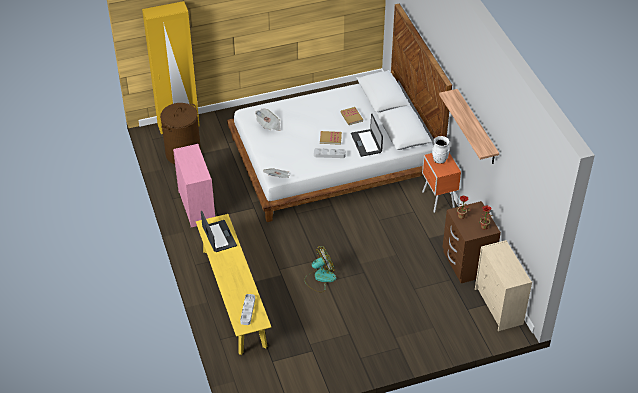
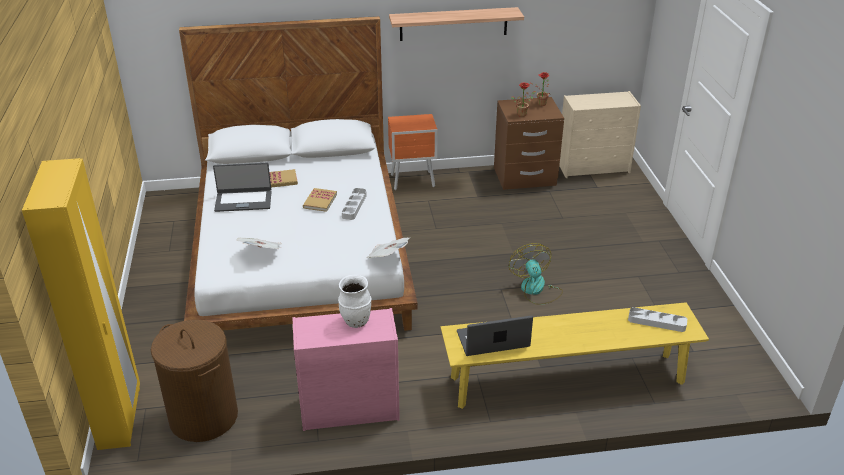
camera: 80 degrees left, 10 degrees down
laptop [351,114,383,157] -> laptop moved to [213,163,271,212]
white vase [432,136,449,164] -> white vase moved to [338,275,371,328]

